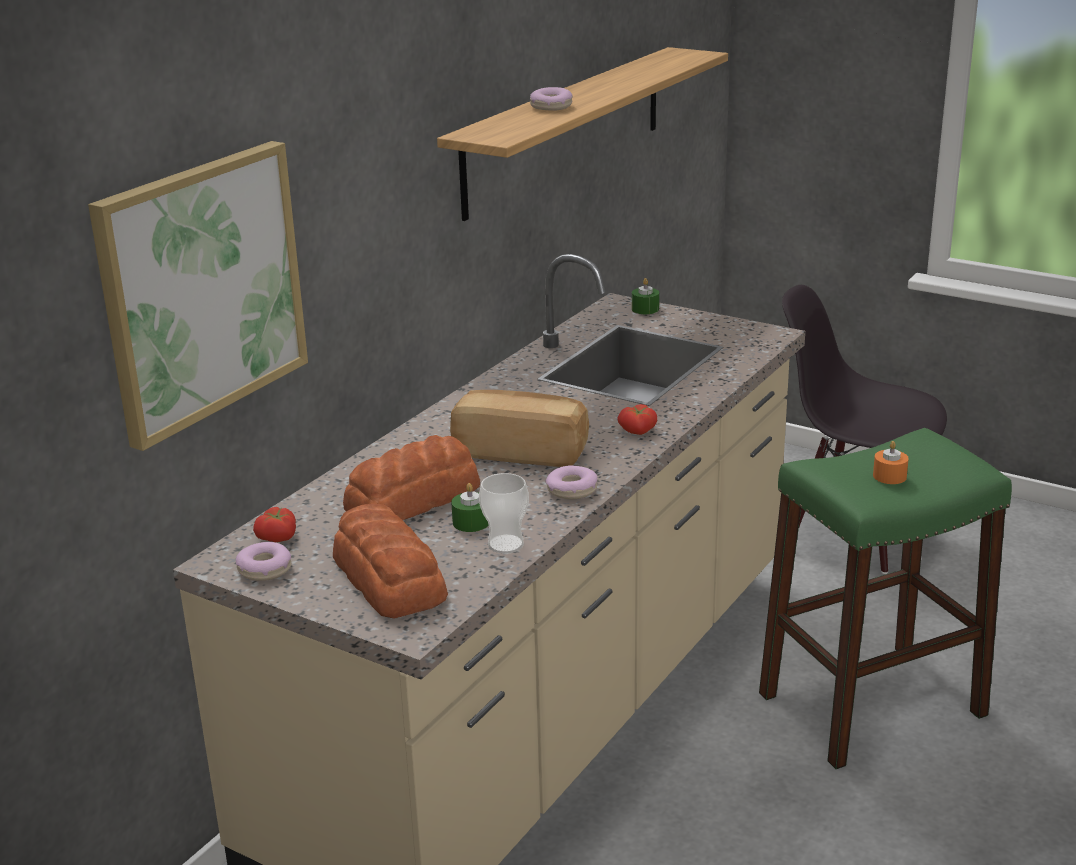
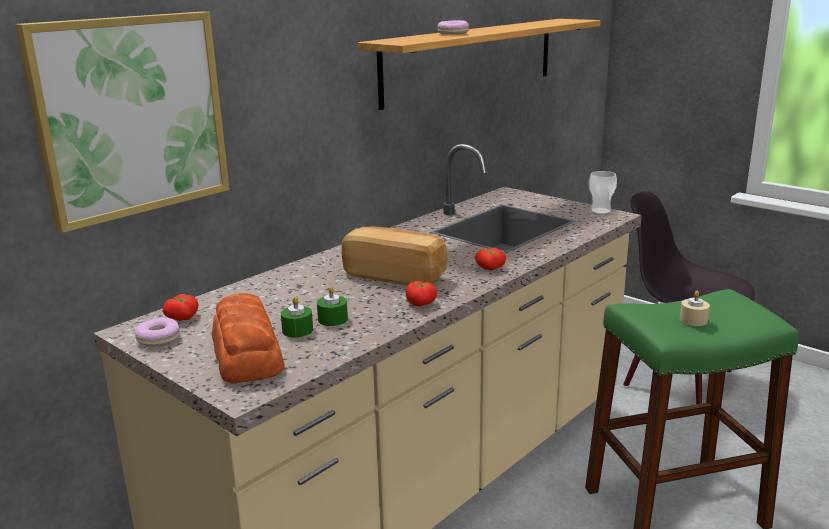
camera: 10 degrees right, 5 degrees down
bread [343,435,480,520] -> none
cup [479,473,529,554] -> cup moved to [589,171,617,214]
donut [545,465,597,499] -> tomato [406,281,437,307]
green candle [632,278,659,314] -> green candle moved to [281,297,313,338]
orange candle [873,441,909,484] -> beige candle [680,291,710,326]

